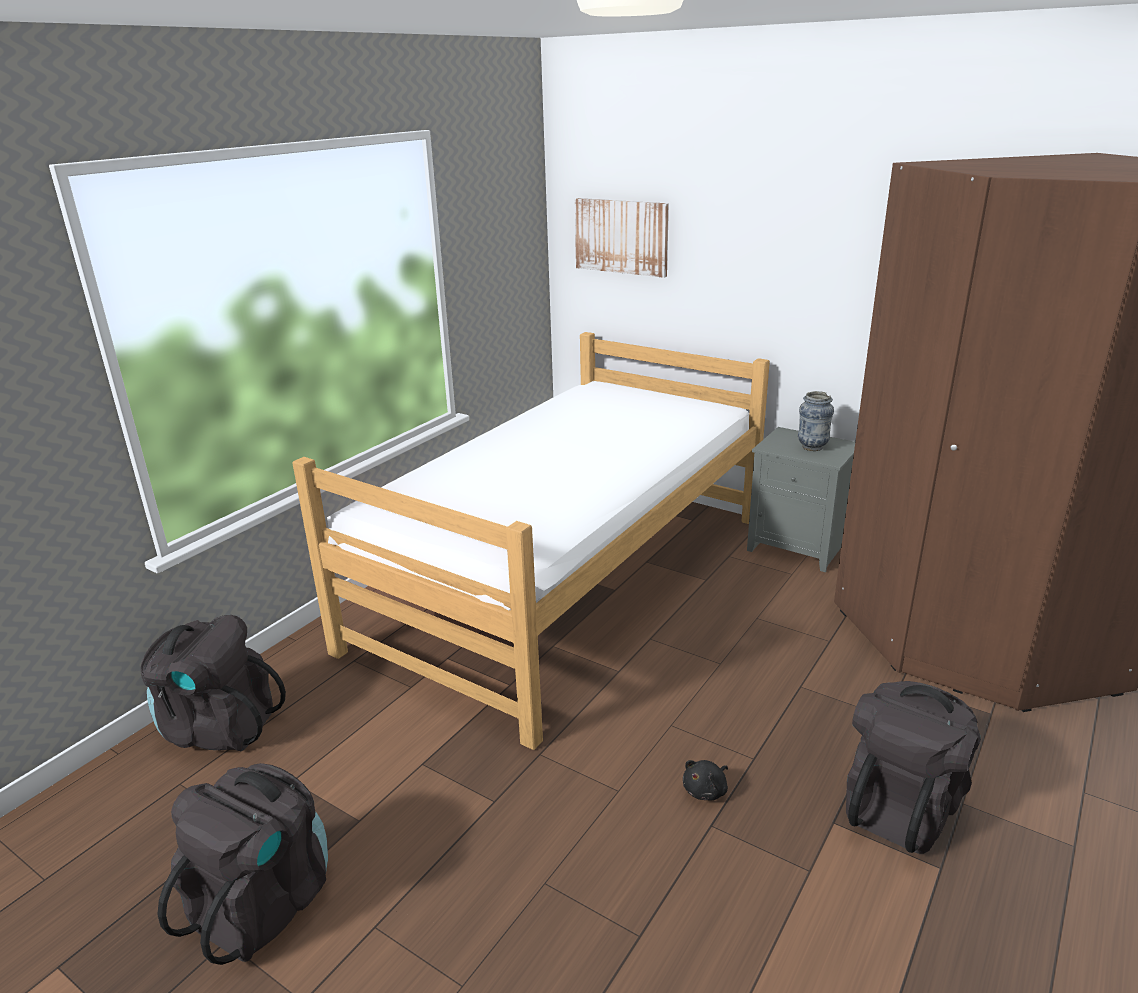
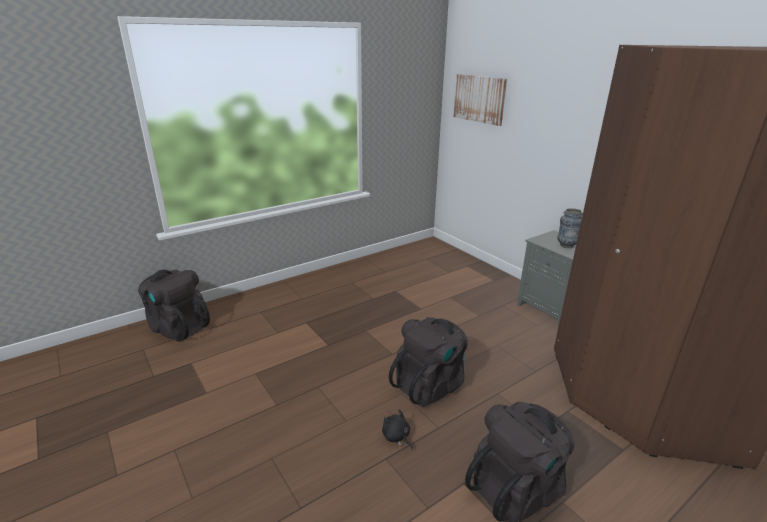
camera: 20 degrees right, 0 degrees up
black backpack [157,763,328,965] -> black backpack moved to [389,317,468,407]
bed [292,332,770,750] -> none
black plush toy [683,760,728,800] -> black plush toy turned 75 degrees clockwise [382,409,413,450]

